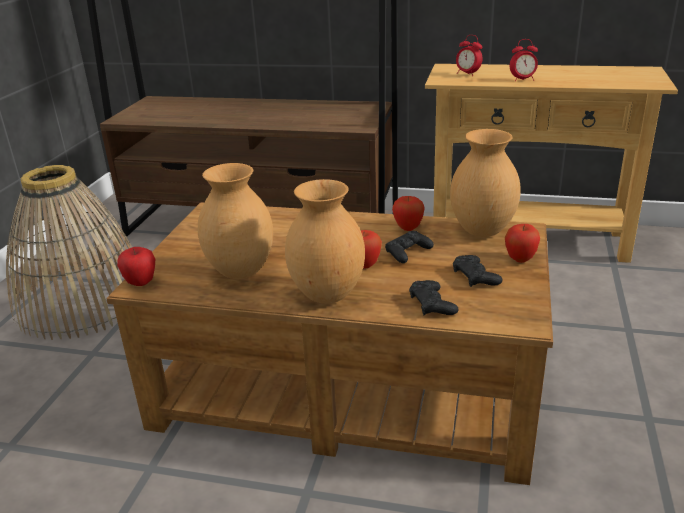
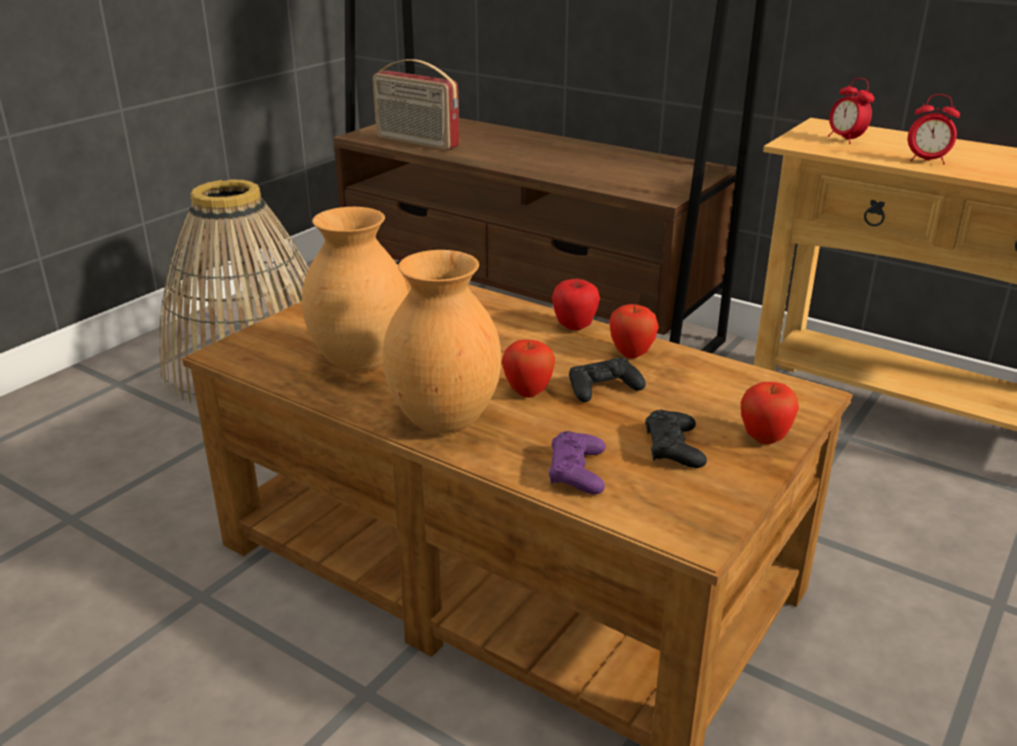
camera: 20 degrees right, 0 degrees up
apple [117,247,155,286] -> apple moved to [552,279,600,330]
black game controller [409,280,458,315] -> purple game controller [549,431,606,494]
brown vase [450,129,521,237] -> none
none -> radio [373,59,459,150]

